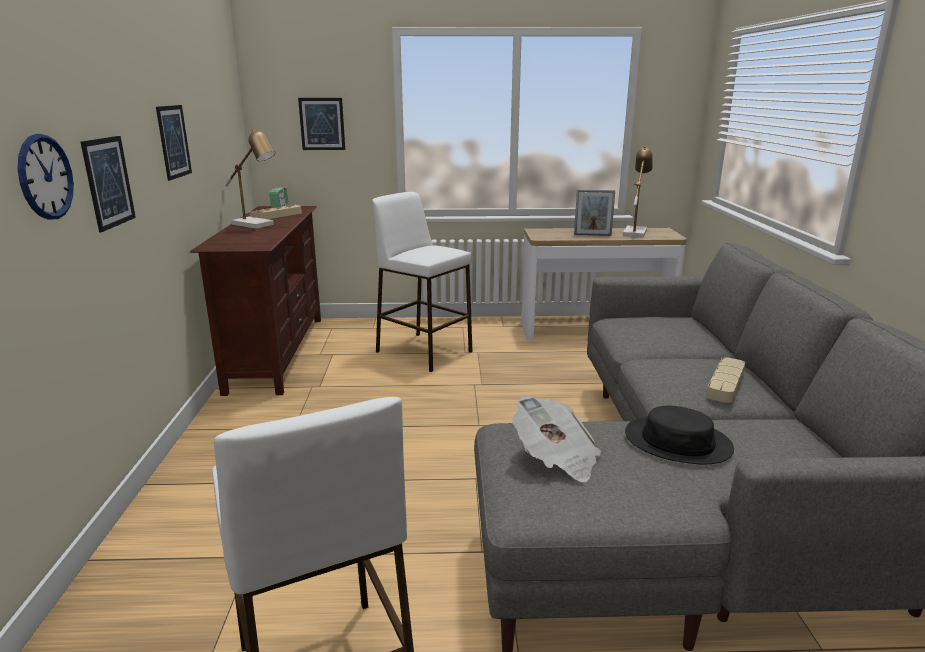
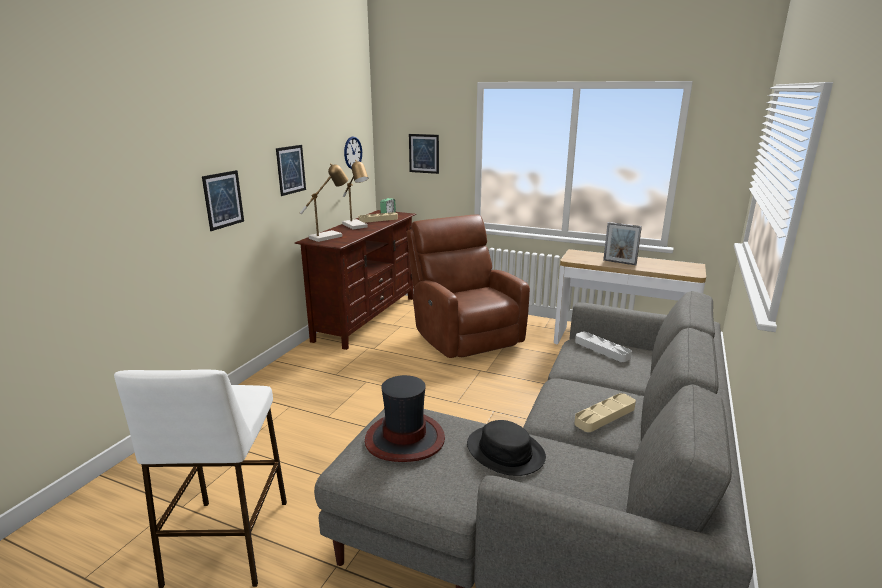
camera: 25 degrees right, 0 degrees up
wall clock [18,134,74,220] -> wall clock moved to [344,136,362,169]
white stool [372,192,473,372] -> brown armchair [407,215,530,358]
newspaper [512,396,601,482] -> hat [365,375,445,462]
table lamp [623,146,653,238] -> table lamp moved to [300,163,348,242]
none -> grey tray [575,332,632,362]

